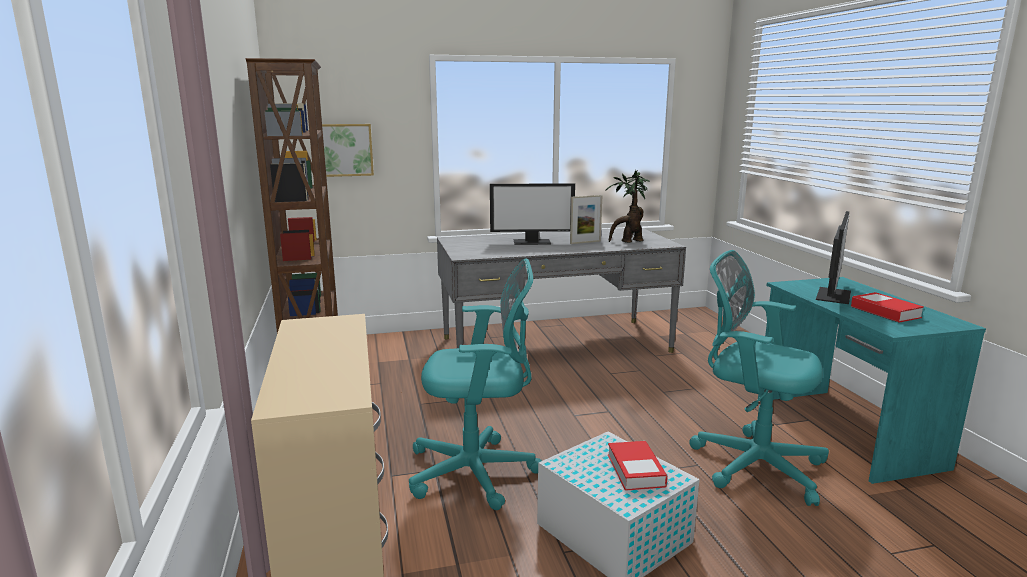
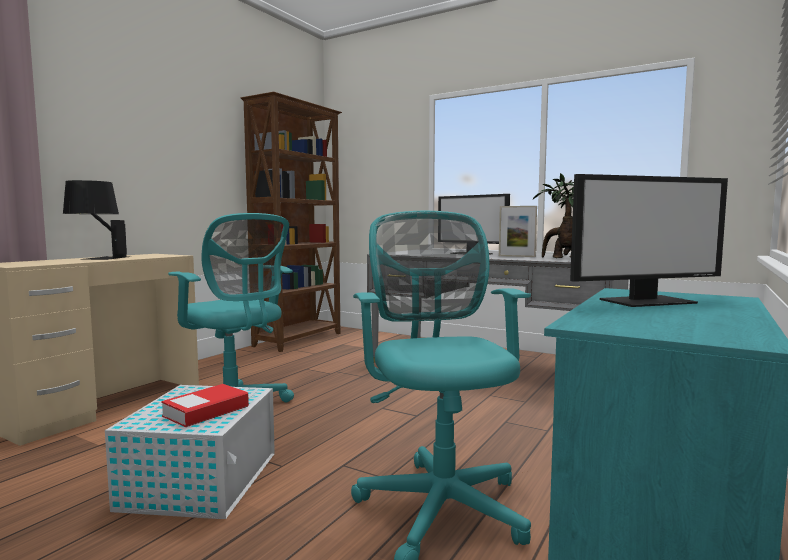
camera: 45 degrees right, 10 degrees down
picture [322,124,374,177] -> none
book [851,292,924,323] -> none
none -> black table lamp [63,180,131,260]

